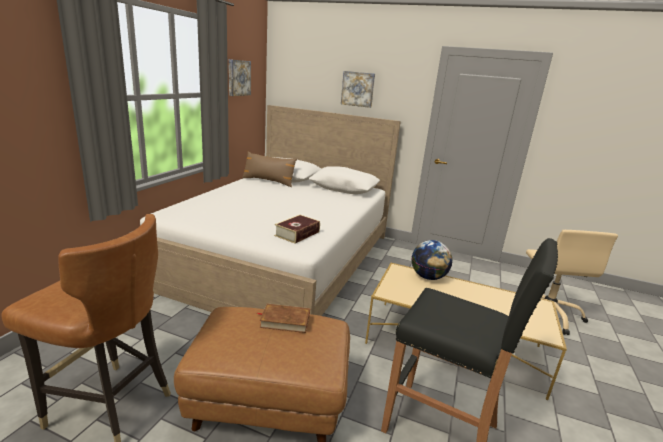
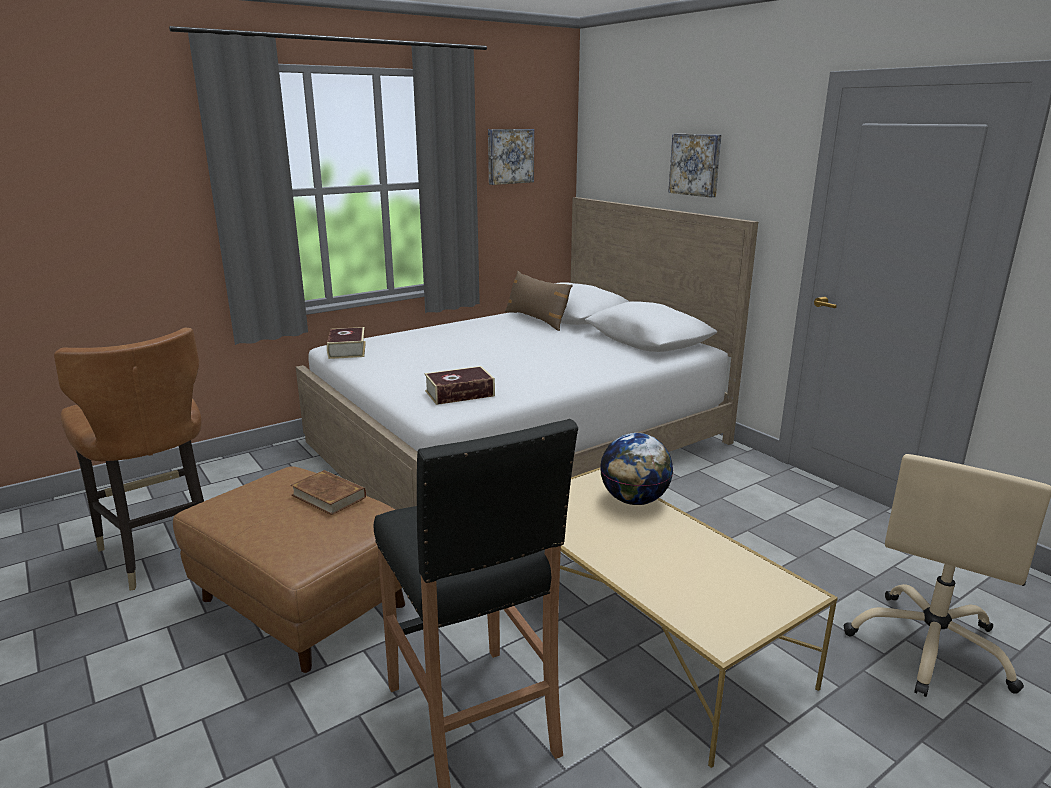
camera: 35 degrees right, 0 degrees up
none -> book [327,327,366,359]

